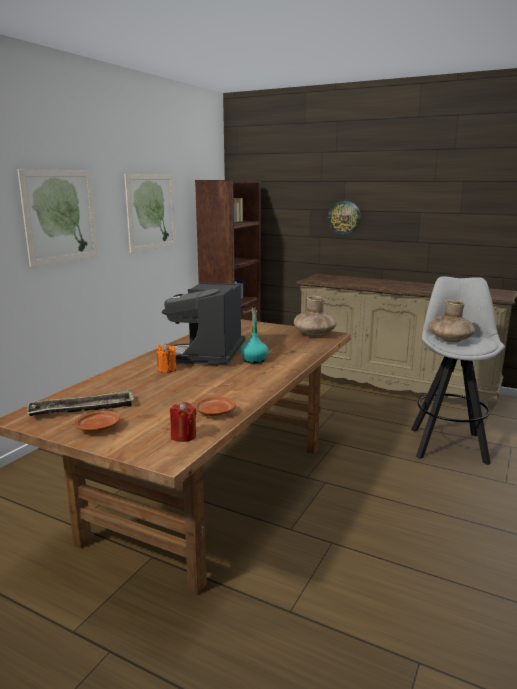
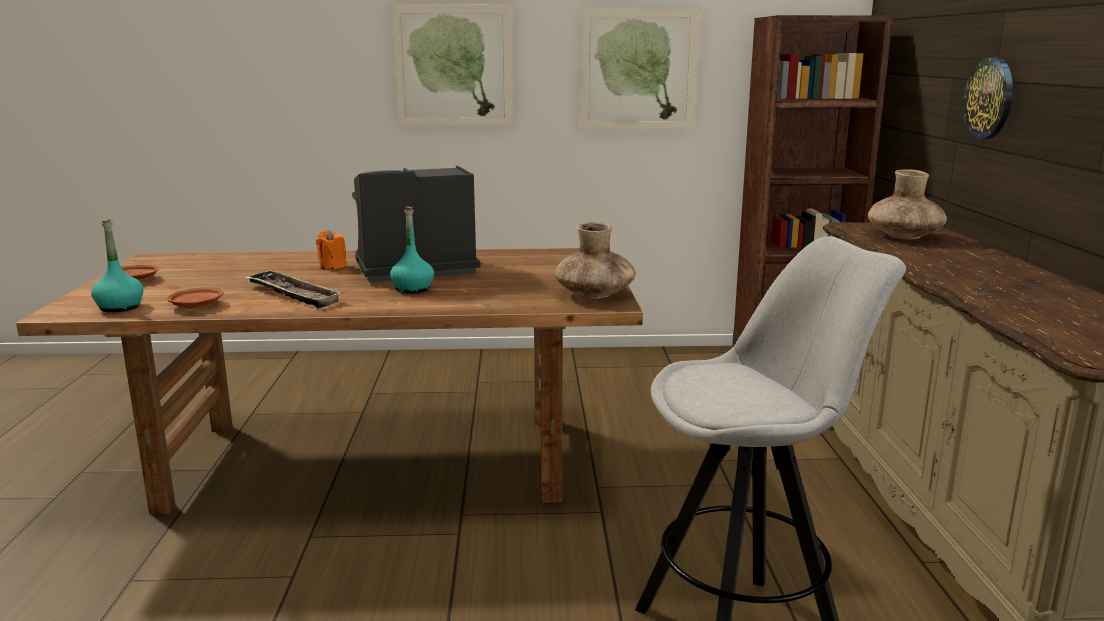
camera: 60 degrees right, 0 degrees up
tray [27,390,134,416] -> tray moved to [244,269,343,308]
red candle [170,402,196,442] -> turquoise bottle [91,219,144,312]
brown vase [429,300,475,342] -> brown vase moved to [868,169,947,239]

